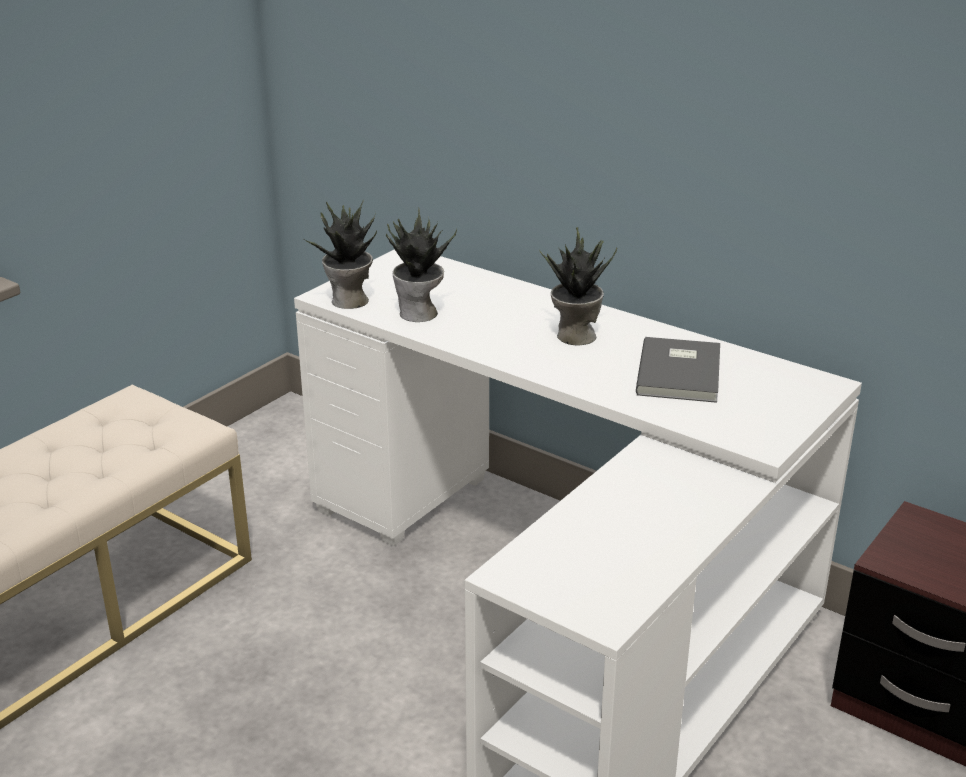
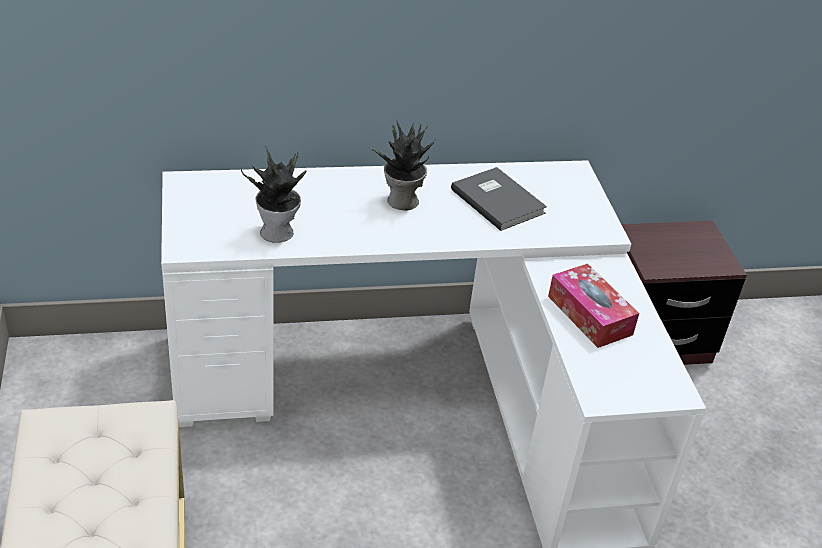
camera: 50 degrees left, 10 degrees up
potted plant [303,201,377,309] -> none
none -> tissue box [548,264,639,348]

